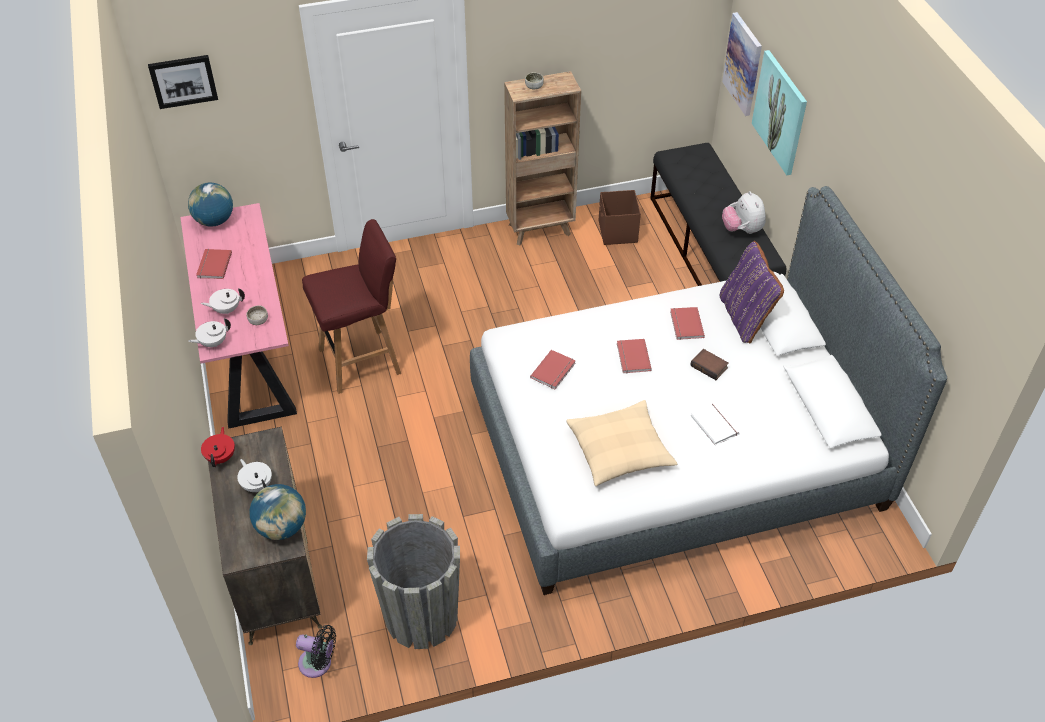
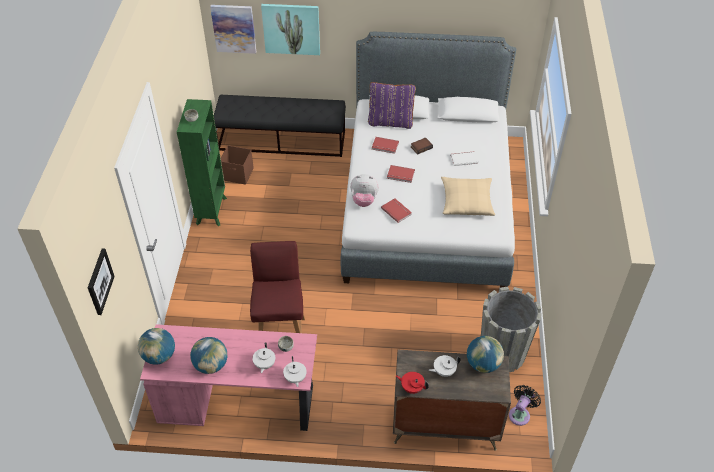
camera: 70 degrees left, 0 degrees up
red book [196,249,232,279] -> globe [190,337,227,374]
brown bookcase [504,71,581,246] -> green bookcase [177,99,227,226]
plush toy [722,191,766,234] -> plush toy moved to [350,174,379,207]

